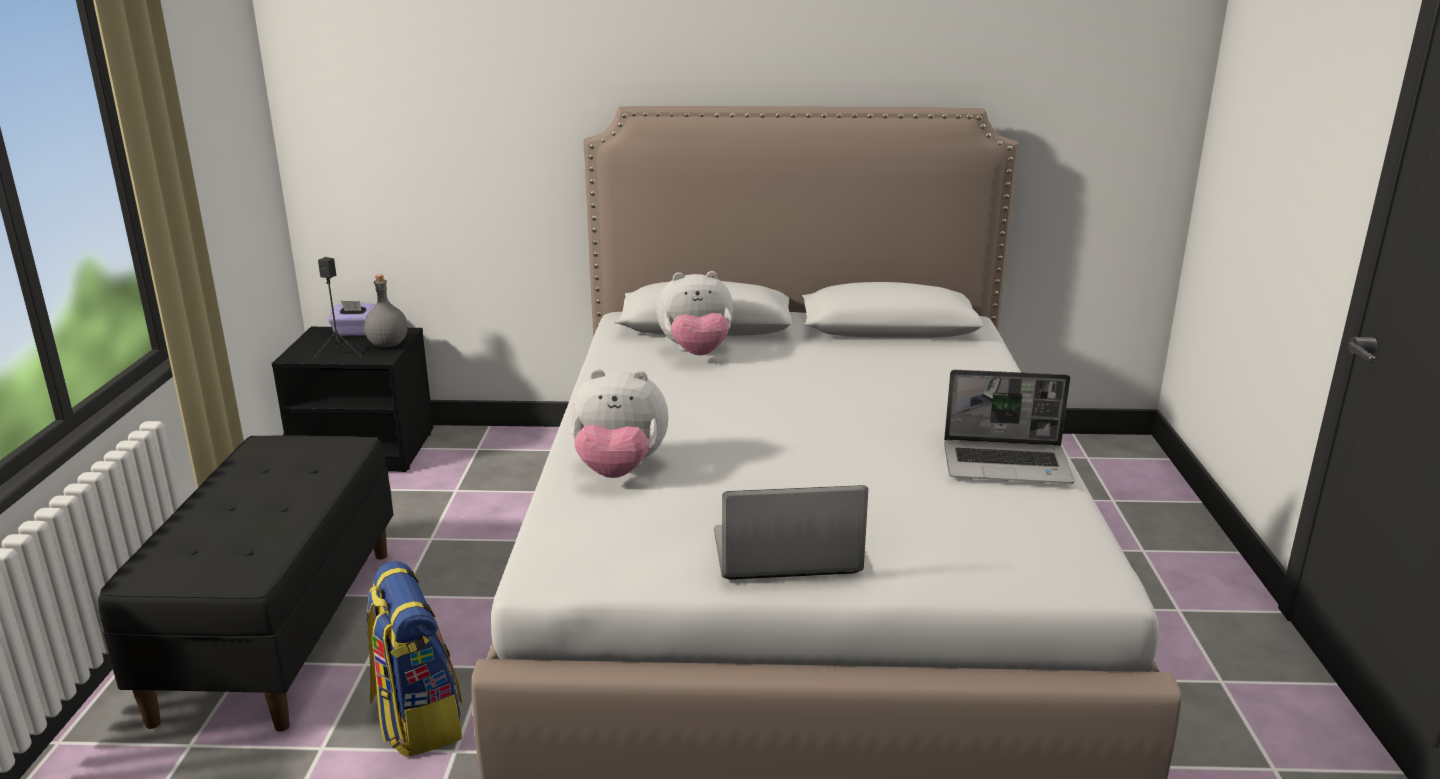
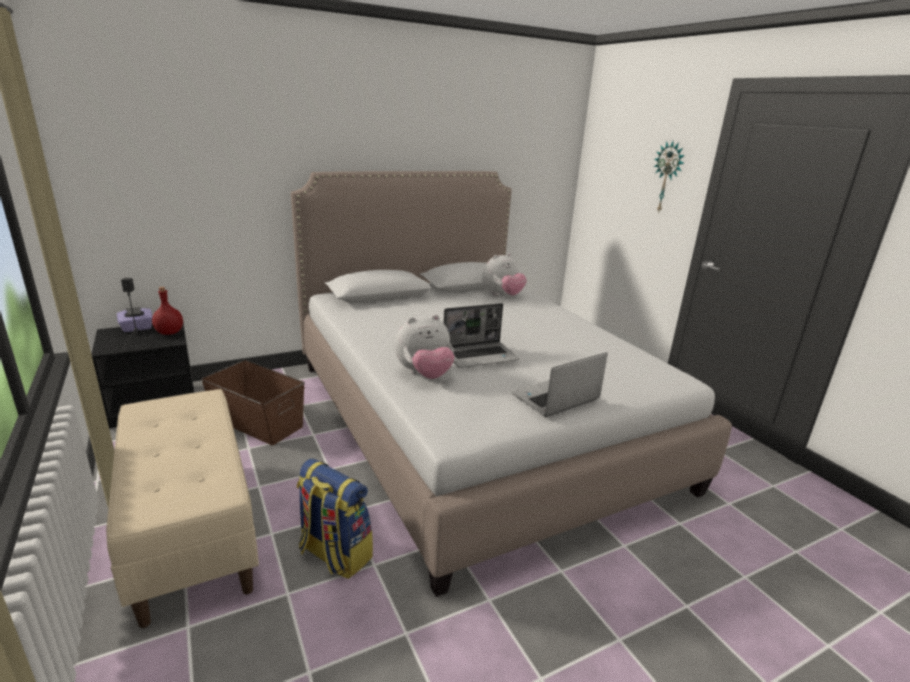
camera: 30 degrees left, 0 degrees up
black bench [98,435,393,732] -> beige bench [106,389,259,628]
grey bottle [364,275,408,347] -> red bottle [152,287,183,335]
plush toy [657,271,733,355] -> plush toy moved to [483,253,527,296]
laptop [944,370,1074,484] -> laptop moved to [443,303,519,368]
none -> brown storage box [201,360,305,445]
none -> wall clock [654,141,685,213]

